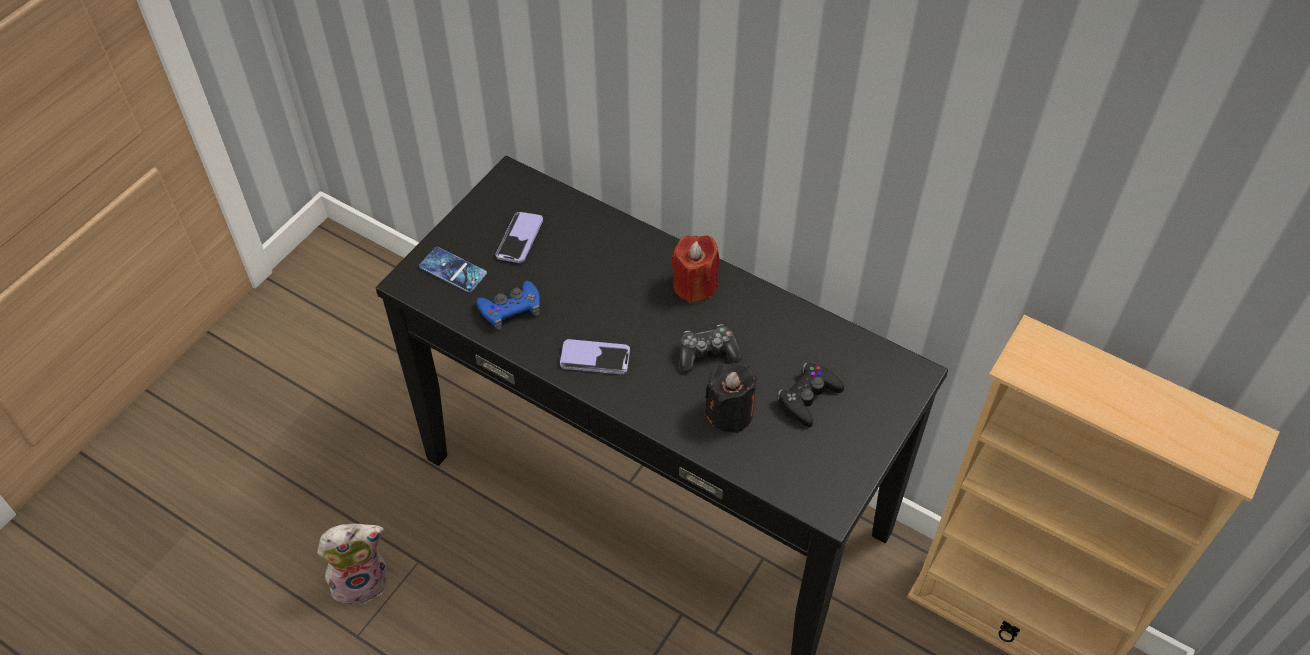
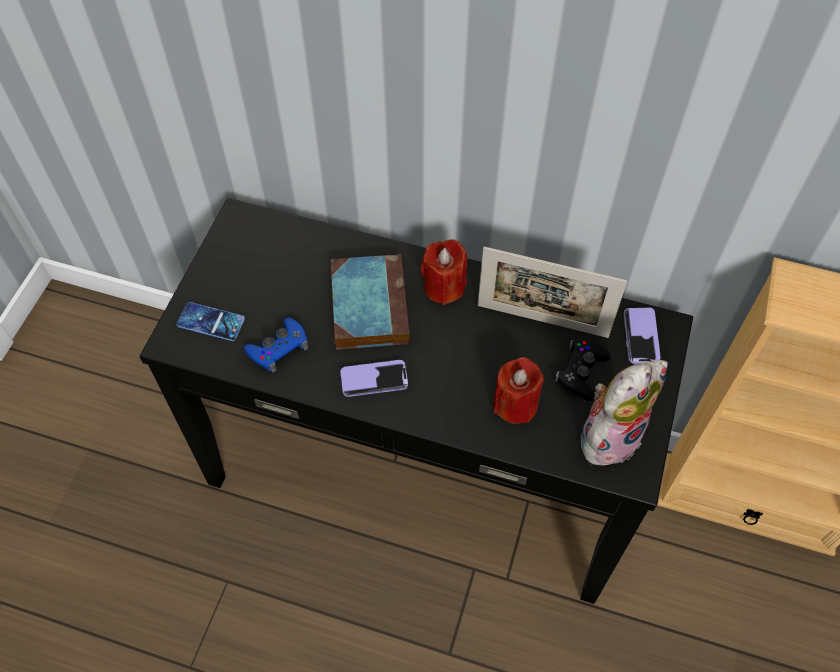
camera: 15 degrees left, 5 degrees up
plush toy [317,524,388,604] -> plush toy moved to [581,360,668,470]
phone [496,212,543,263] -> phone moved to [624,308,661,364]
game controller [680,324,742,372] -> none
black candle [705,362,757,433] -> red candle [493,357,544,424]
none -> book [330,254,410,350]
none -> picture frame [478,247,627,338]

